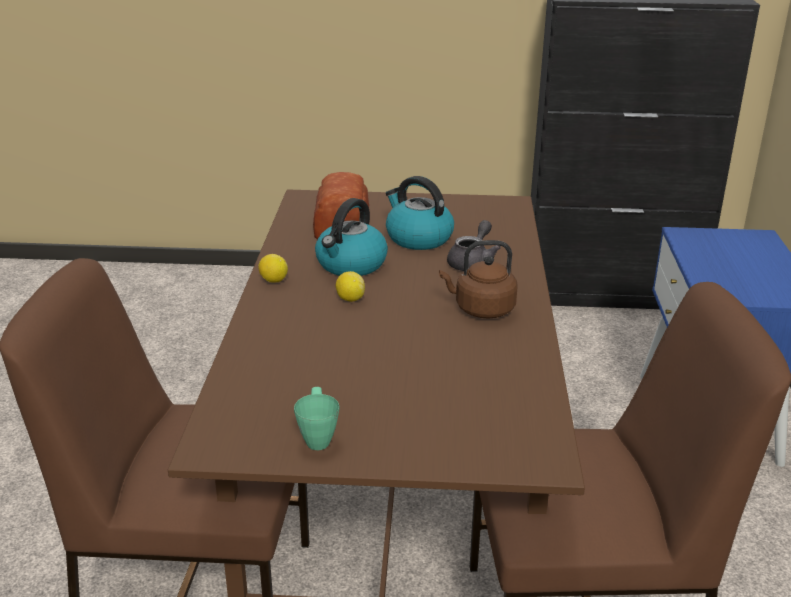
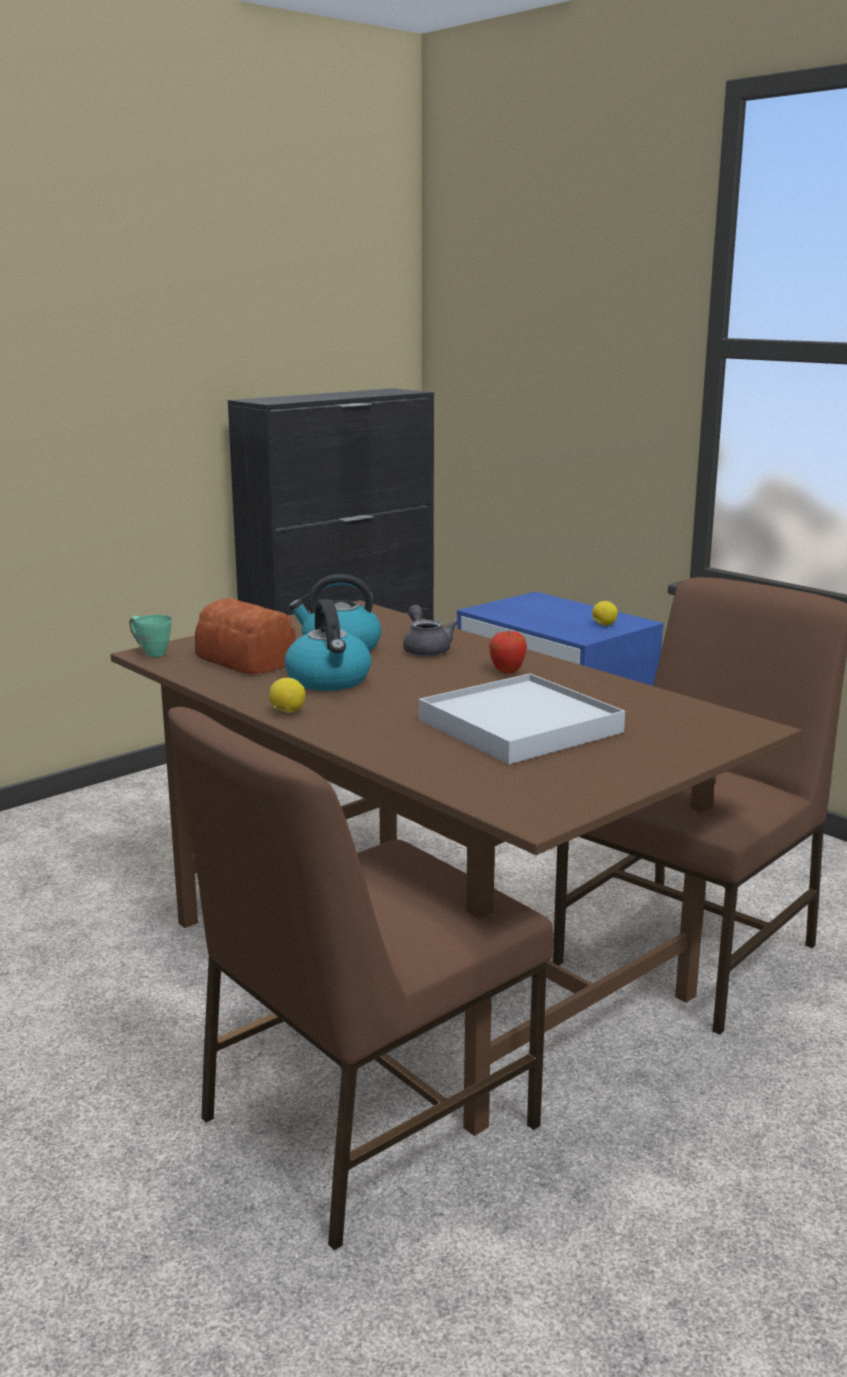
camera: 45 degrees left, 10 degrees down
green mug [294,387,339,450] -> green mug moved to [129,615,172,657]
lemon [335,271,365,302] -> lemon moved to [592,601,618,626]
brown kettle [439,240,518,319] -> apple [489,630,527,674]
none -> white tray [419,674,625,764]

